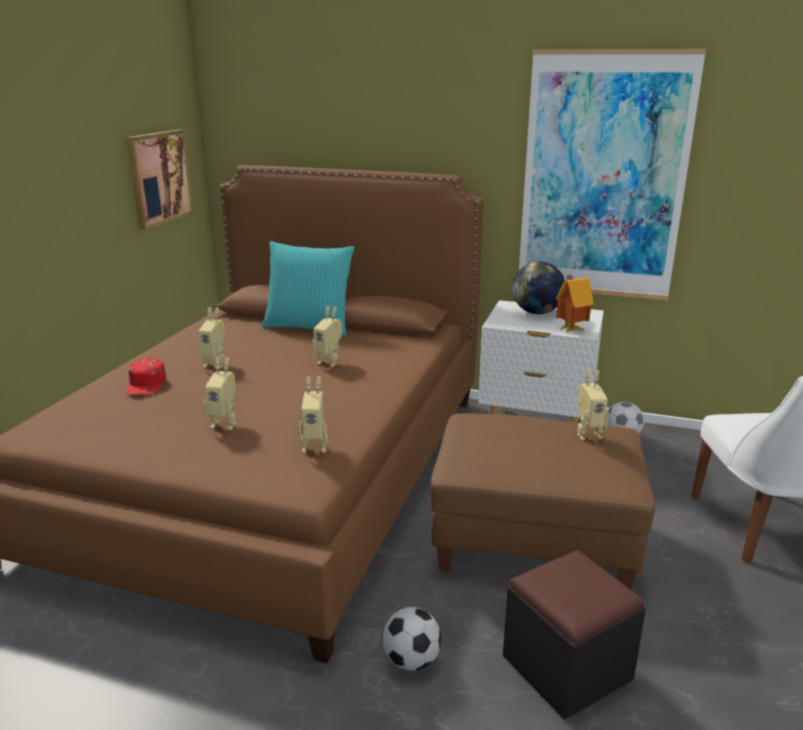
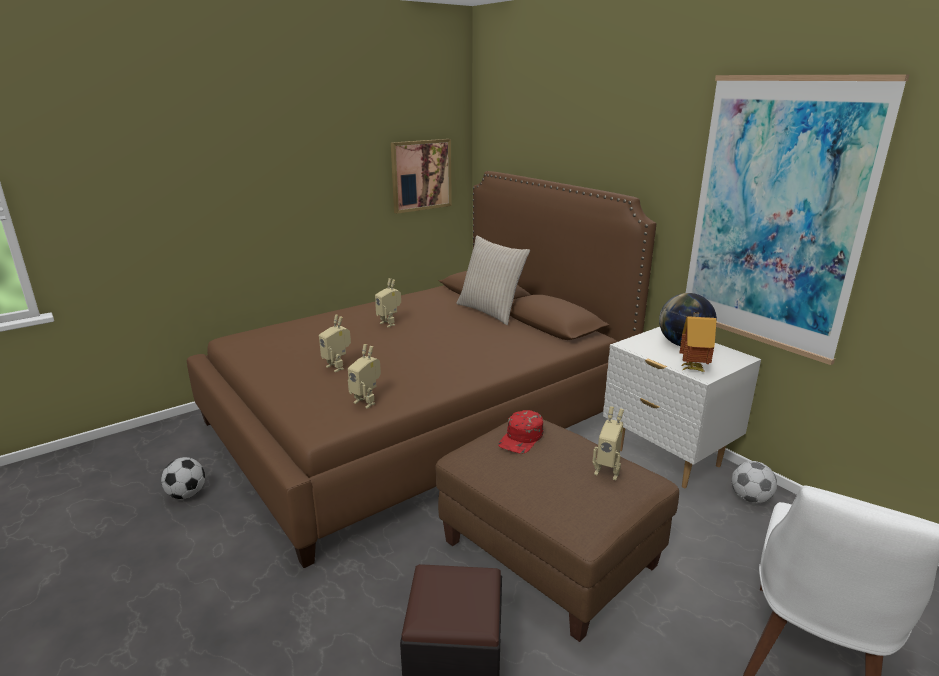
camera: 35 degrees right, 0 degrees up
red cap [125,358,166,395] -> red cap moved to [498,410,543,454]
turquoise pillow [262,241,354,336] -> beige pillow [457,236,530,325]
toy robot [313,306,342,367] -> none
football [383,607,441,671] -> football moved to [161,457,205,499]

